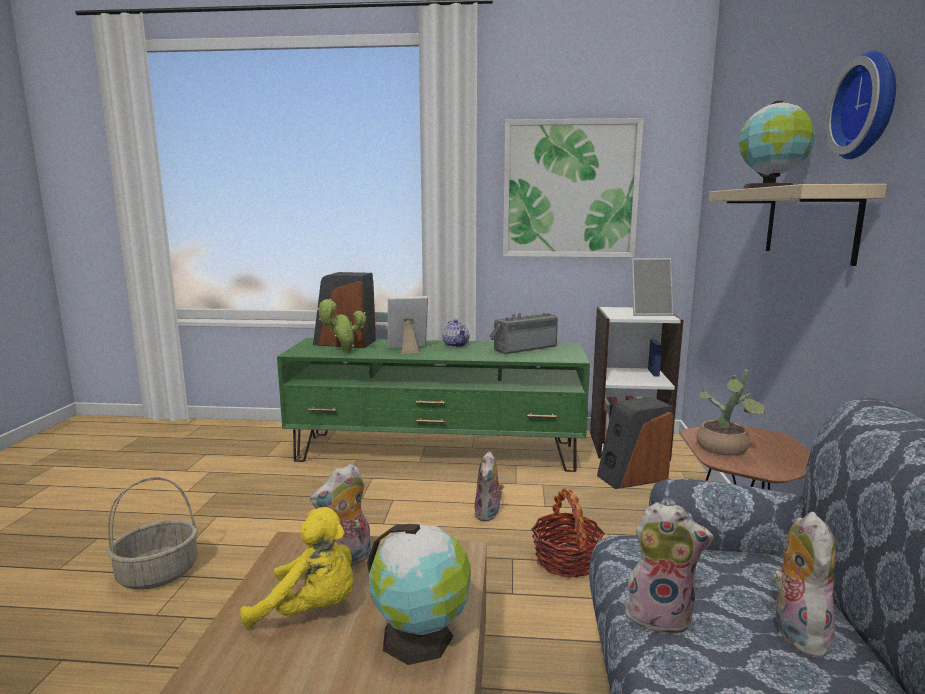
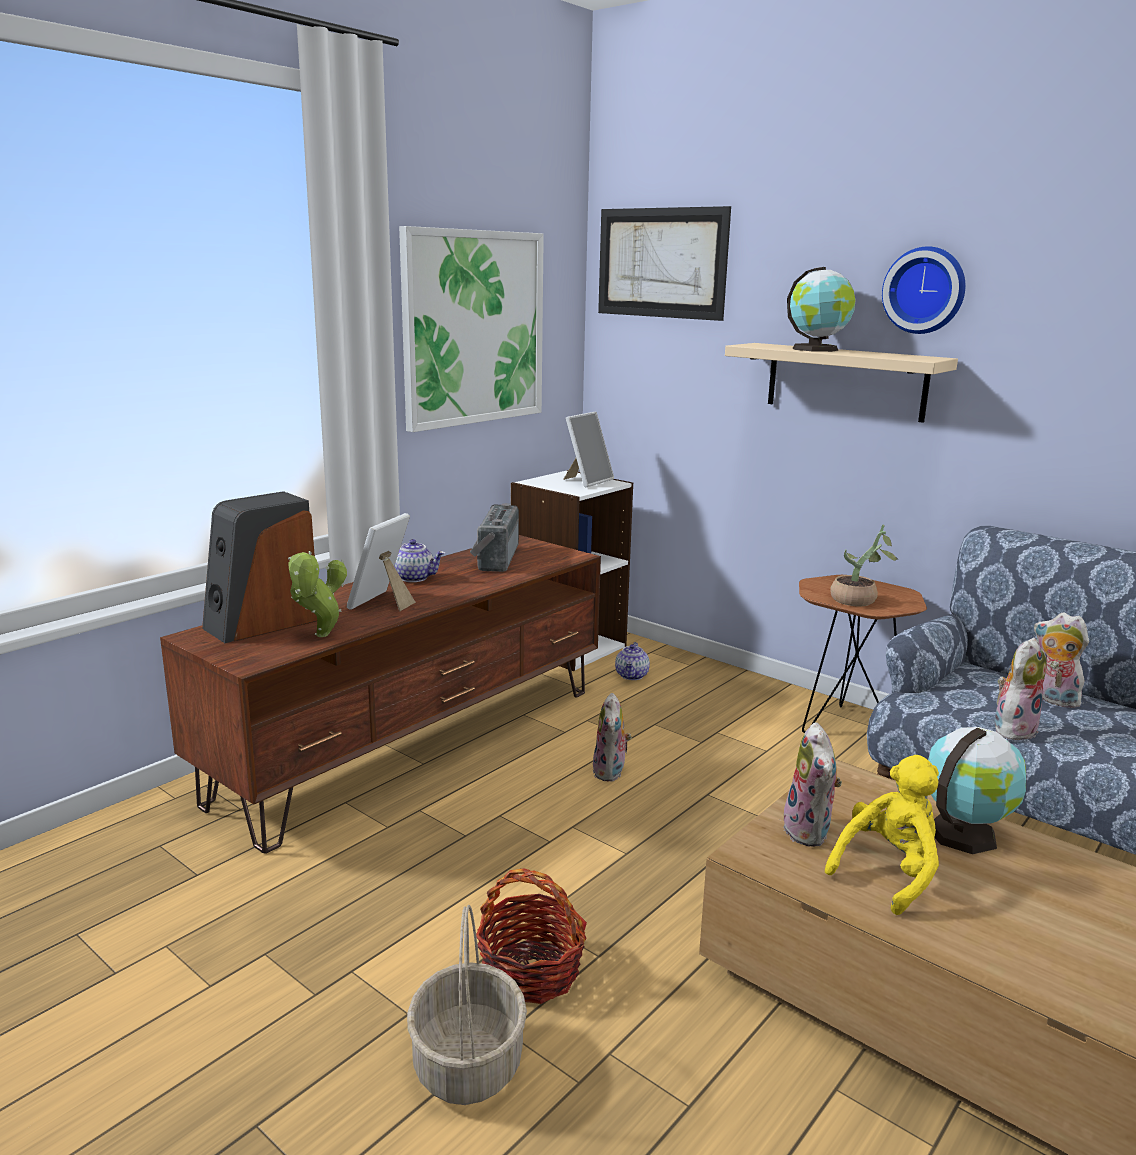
camera: 55 degrees left, 5 degrees up
green tv stand [277,338,590,472] -> brown tv stand [160,535,601,854]
plush toy [474,451,504,522] -> plush toy turned 45 degrees clockwise [592,693,632,782]
basket [531,488,605,578] -> basket moved to [476,868,587,1004]
speaker [597,397,674,489] -> teapot [615,642,650,680]
none -> picture [598,206,731,321]

